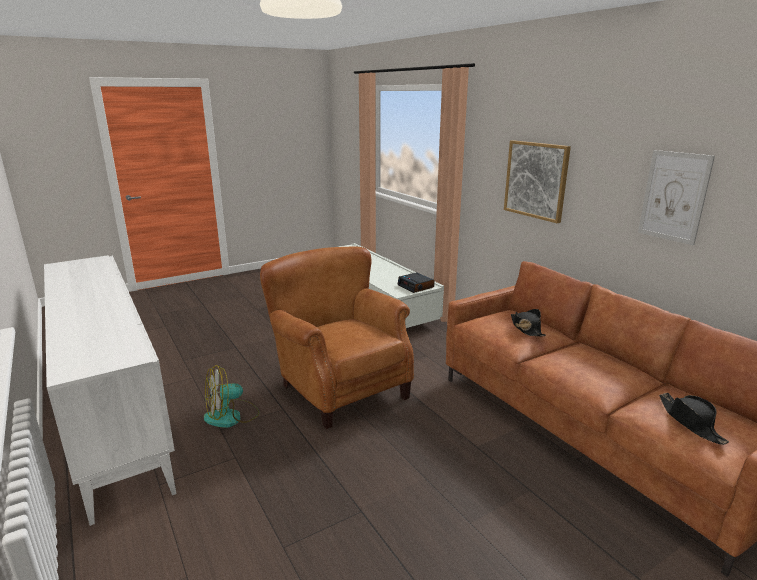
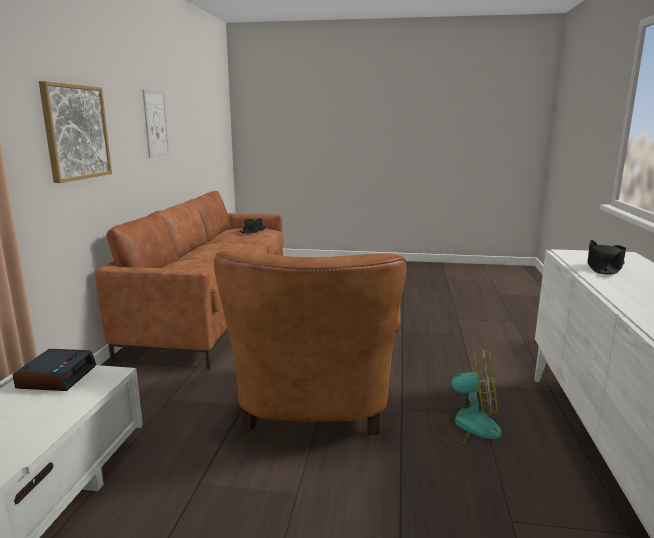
camera: 140 degrees left, 5 degrees down
black hat [511,309,546,336] -> black hat moved to [587,240,626,274]

